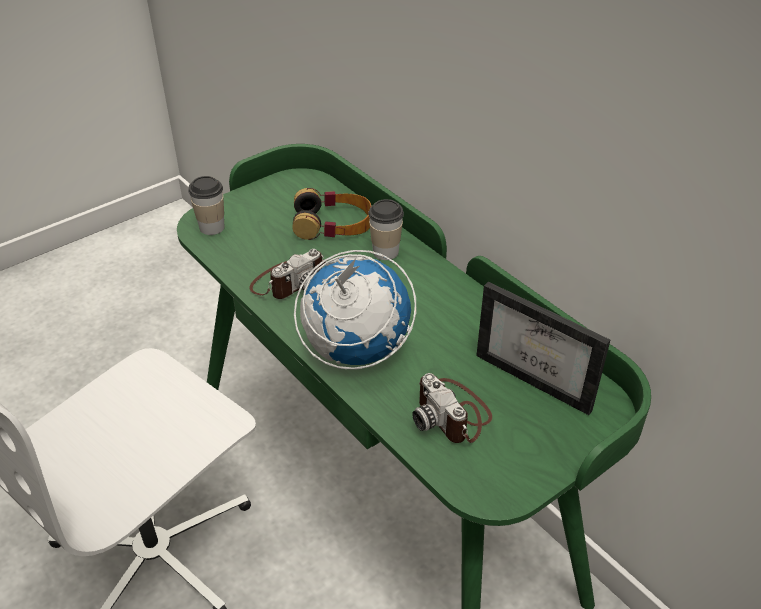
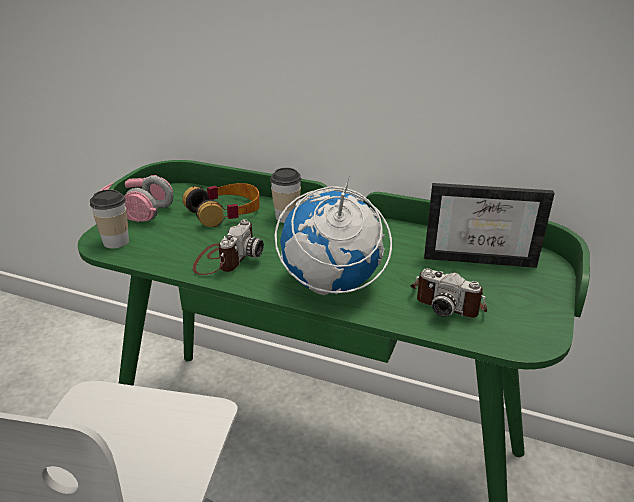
camera: 30 degrees left, 10 degrees down
none -> pink headphones [100,175,173,222]

